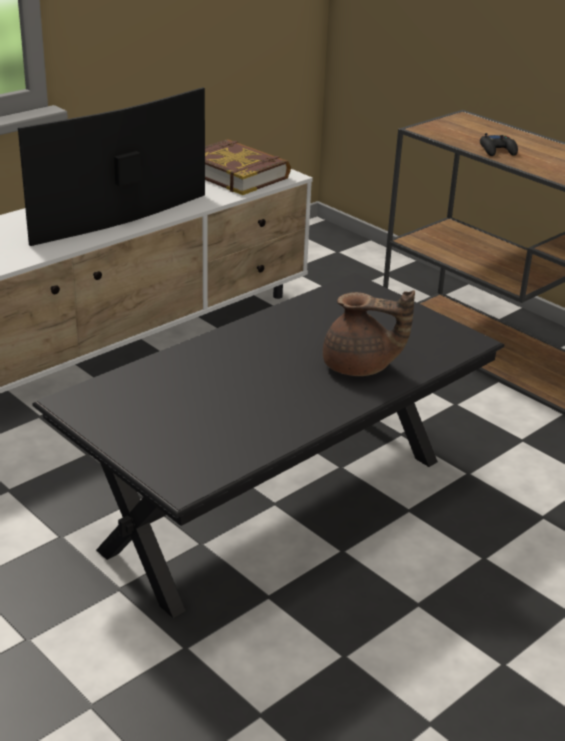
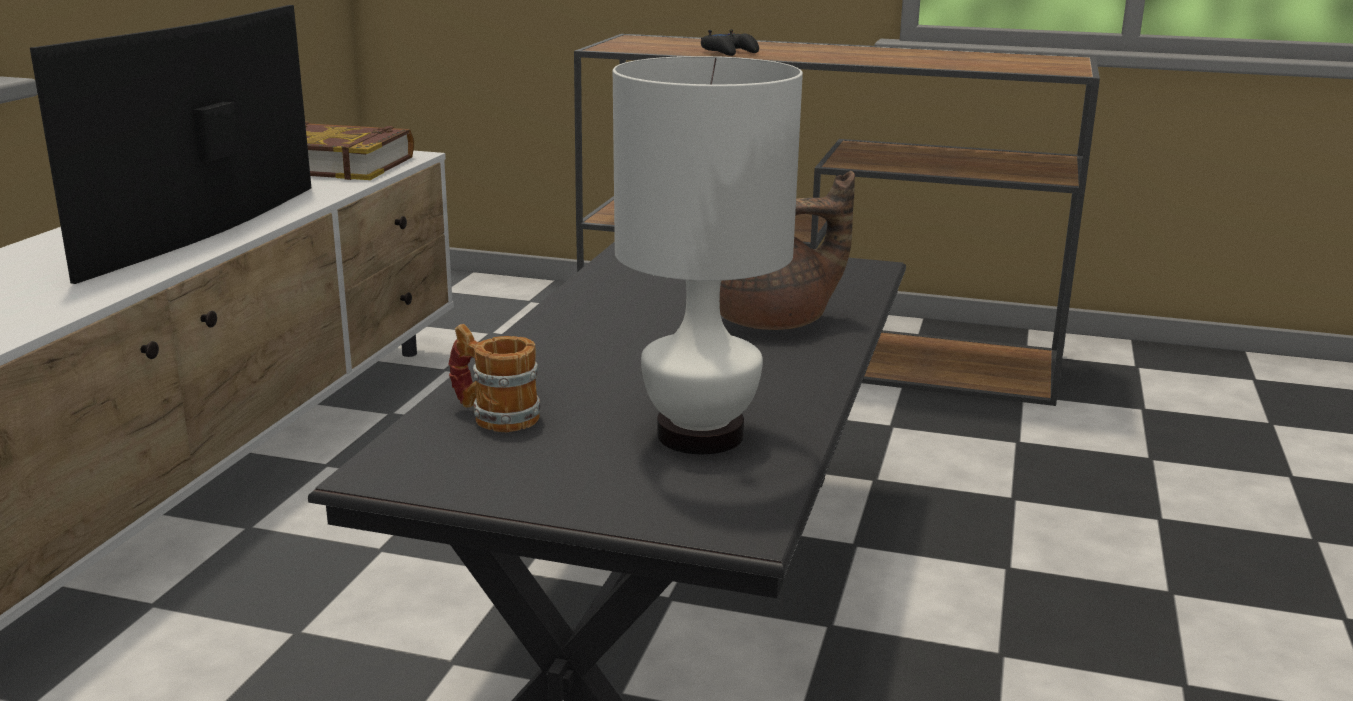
camera: 30 degrees left, 10 degrees down
none -> mug [448,324,541,432]
none -> white table lamp [613,56,803,454]

